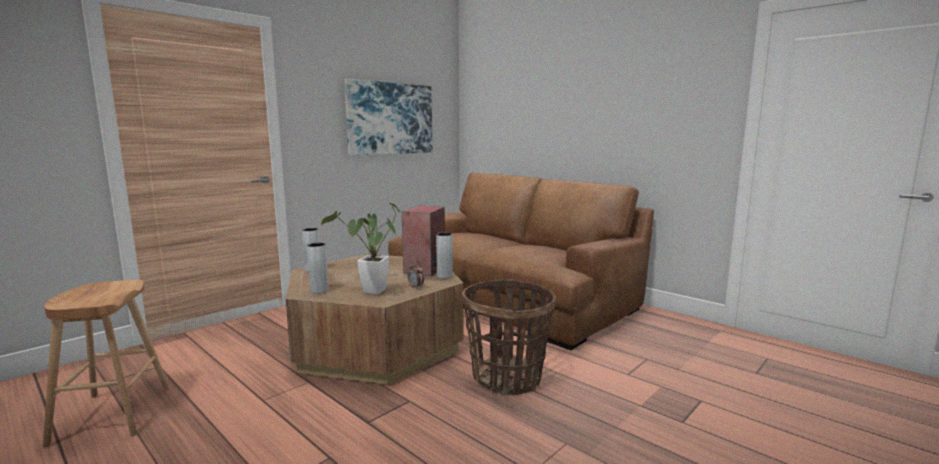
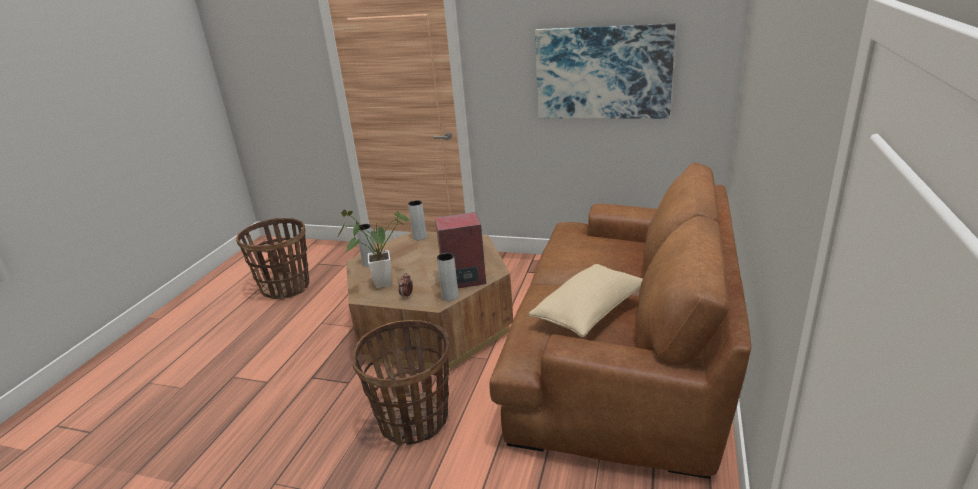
camera: 65 degrees right, 15 degrees up
brown stool [43,280,170,448] -> basket [236,218,309,299]
none -> beige pillow [529,264,643,337]

